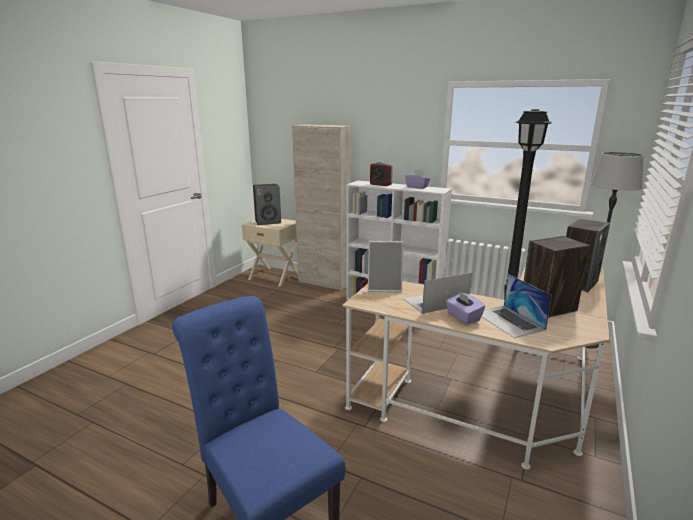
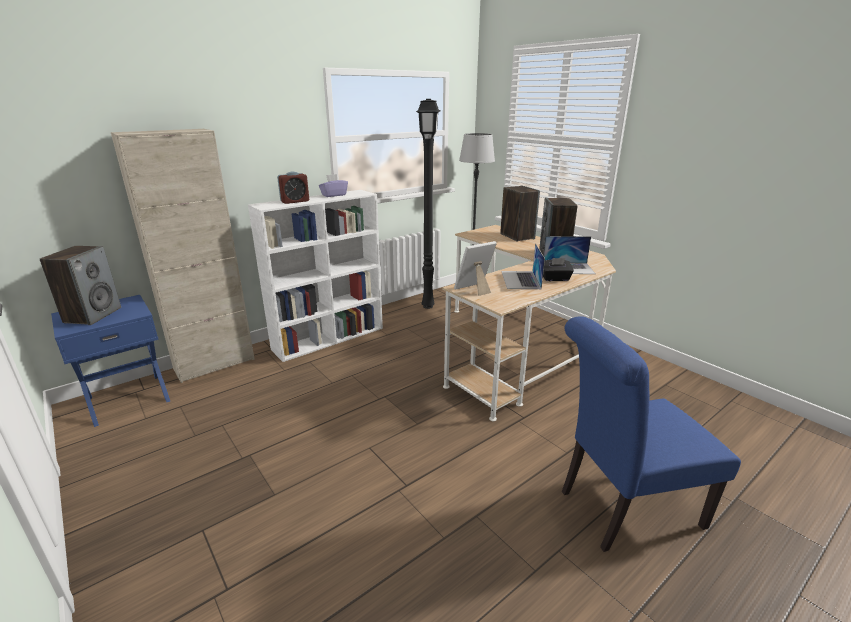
camera: 65 degrees left, 5 degrees up
beige nightstand [242,219,298,286] -> blue nightstand [51,295,170,427]
picture frame [368,241,403,293] -> picture frame turned 150 degrees counterclockwise [454,241,497,296]
purple tissue box [446,291,485,324] -> black tissue box [543,258,574,281]

